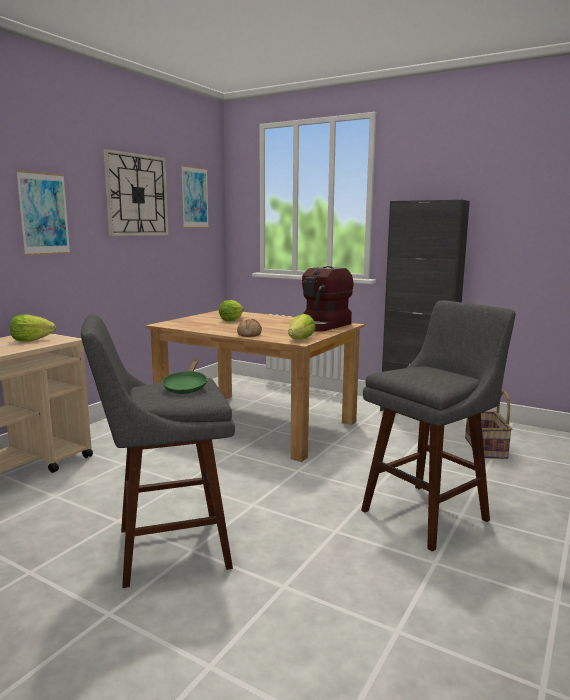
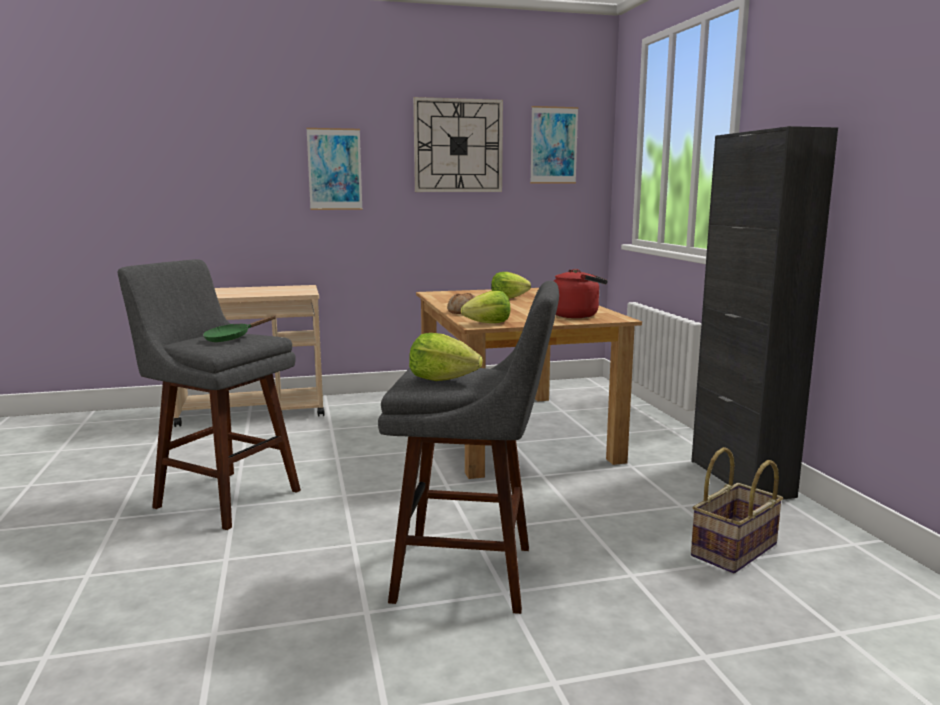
camera: 45 degrees right, 0 degrees up
lettuce [10,314,56,342] -> lettuce moved to [409,333,483,381]
coffee machine [302,266,354,332] -> red kettle [554,269,608,318]

